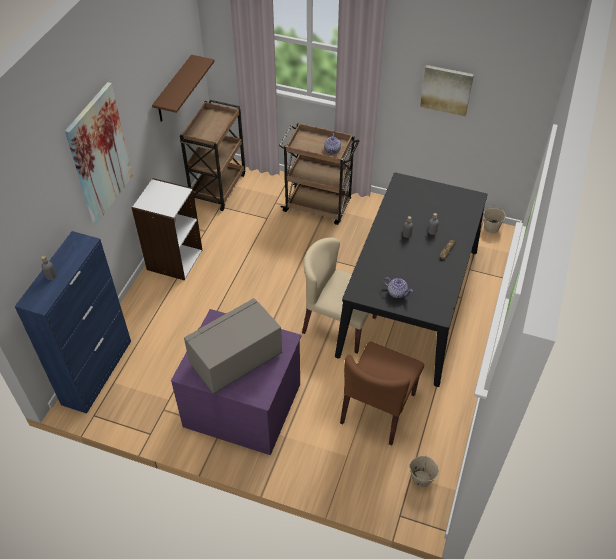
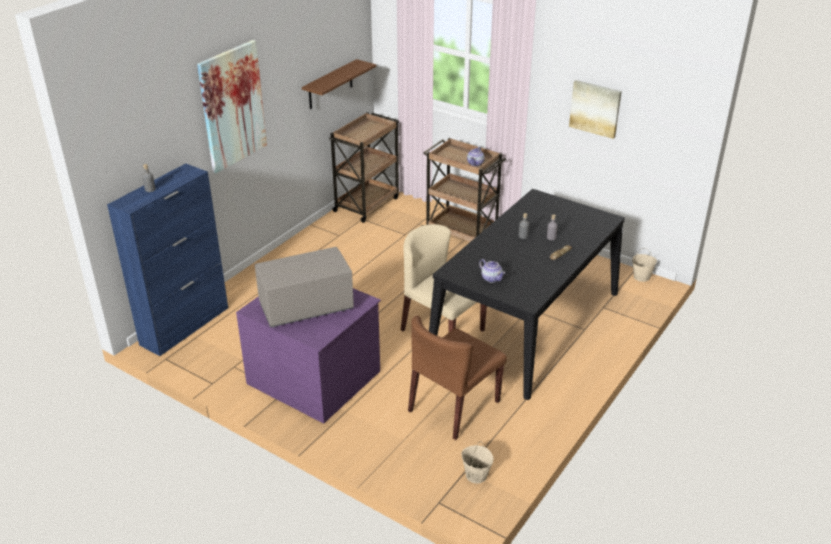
camera: 15 degrees right, 15 degrees down
white bookcase [132,178,202,281] -> none

